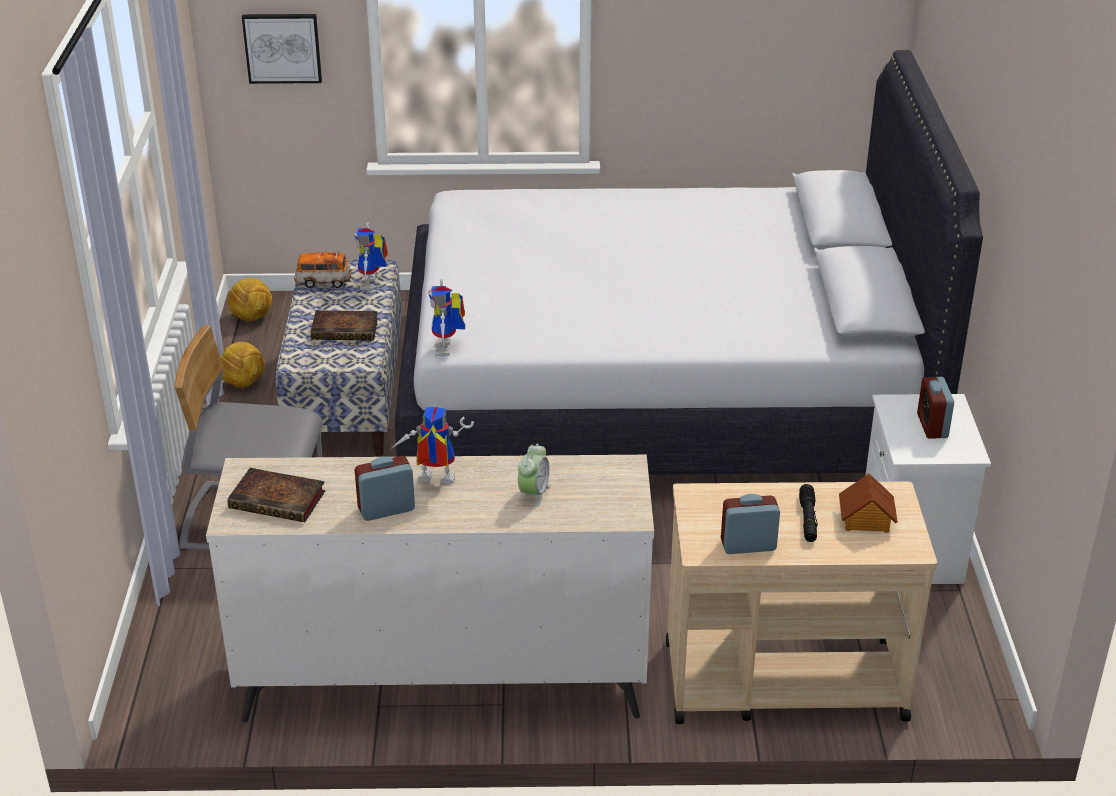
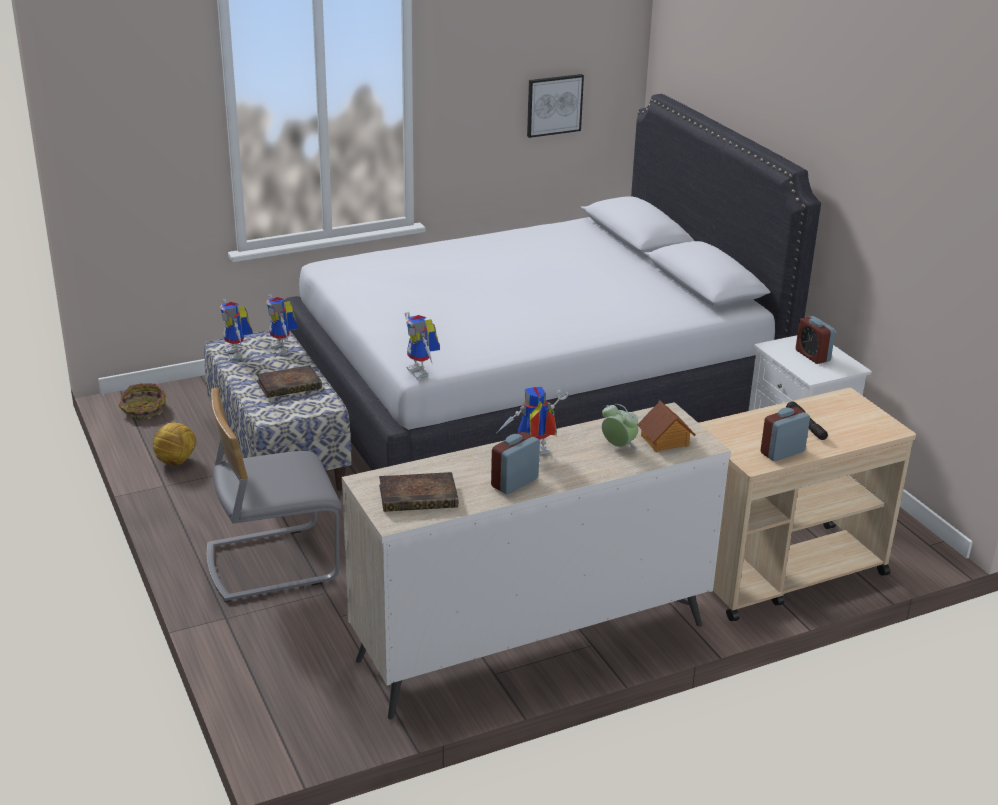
camera: 25 degrees left, 5 degrees down
football [228,278,272,321] -> basket [118,383,166,420]
picture [242,14,322,84] -> picture moved to [527,74,584,138]
toy car [294,251,352,288] -> toy robot [220,299,253,360]
alarm clock [518,444,550,507] -> alarm clock turned 45 degrees counterclockwise [602,404,638,449]
toy house [839,473,898,533] -> toy house moved to [637,401,696,452]

